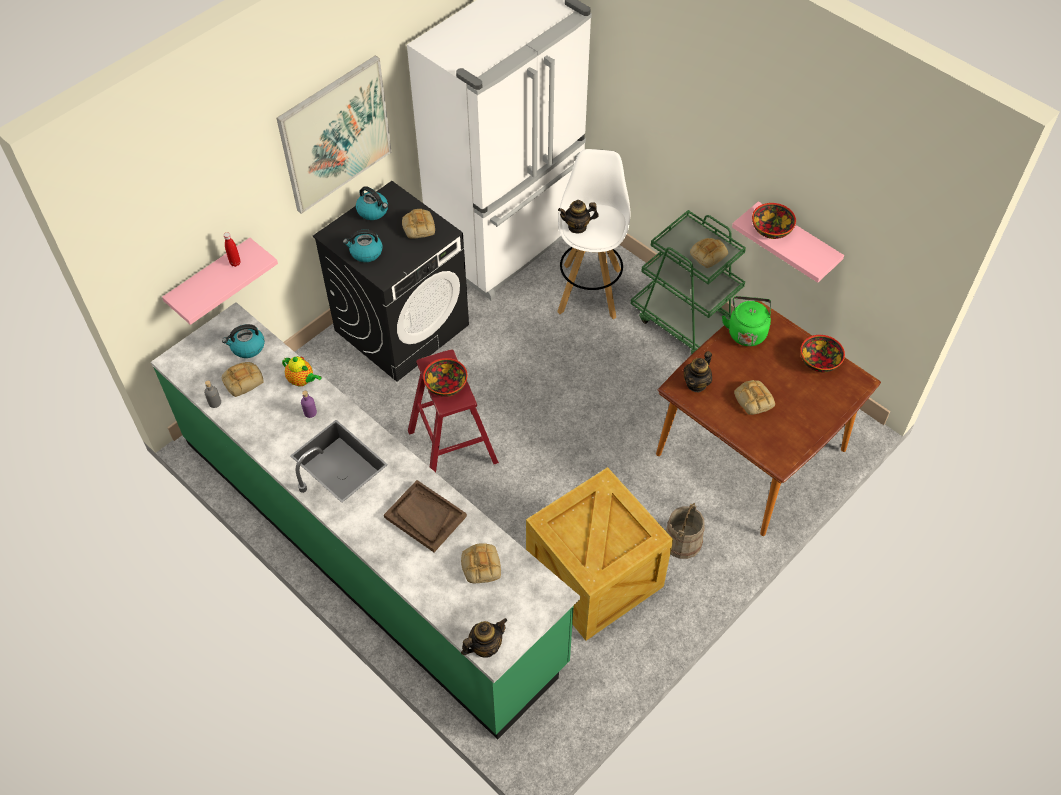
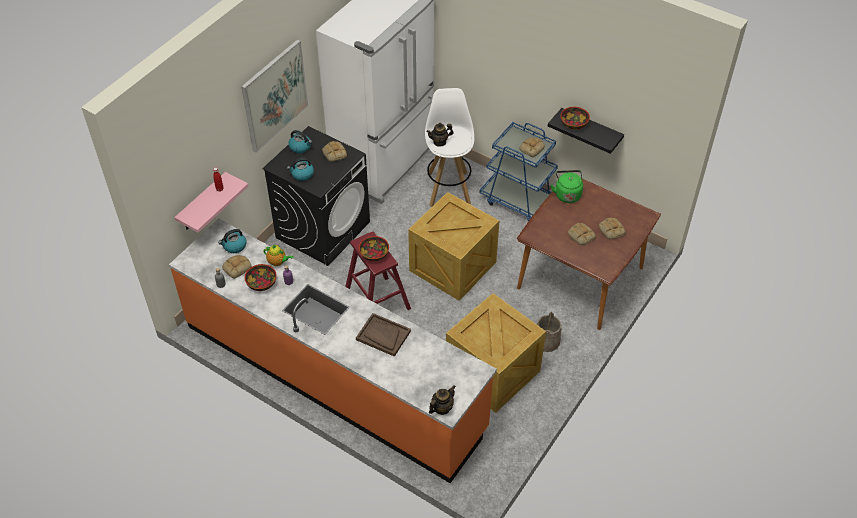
camera: 10 degrees left, 5 degrees down
green counter [151,302,580,739] -> orange counter [169,219,497,483]
bread [461,543,501,583] -> bread moved to [599,218,626,239]
green cart [630,210,746,354] -> blue cart [479,122,558,221]
teapot [684,351,712,392] -> none
pink shelf [732,201,844,283] -> black shelf [548,108,624,154]
bowl [800,335,845,373] -> bowl moved to [245,264,277,291]
none -> crate [408,192,499,301]

